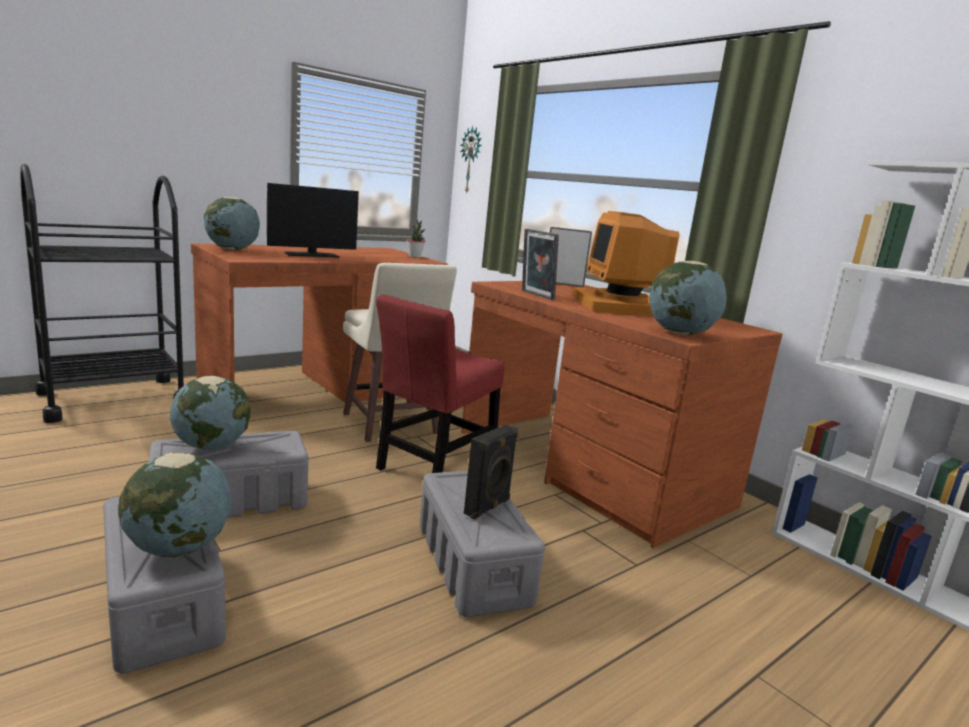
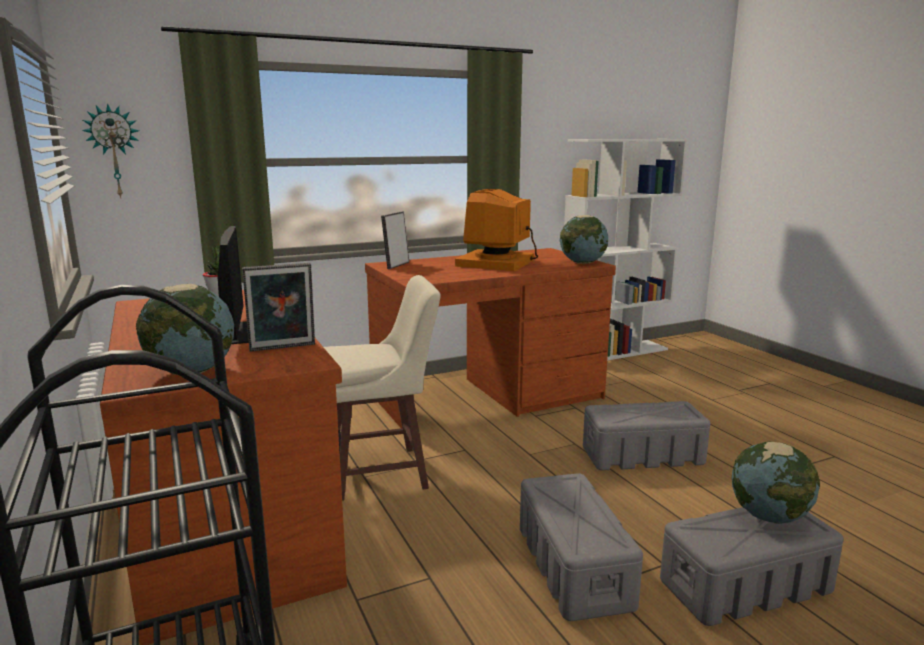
camera: 75 degrees left, 0 degrees up
globe [170,376,251,450] -> none
red chair [376,294,504,473] -> none
black speaker [464,425,518,520] -> none
picture frame [522,229,559,300] -> picture frame moved to [242,263,315,352]
monitor [573,211,679,317] -> monitor turned 105 degrees clockwise [455,189,538,271]

